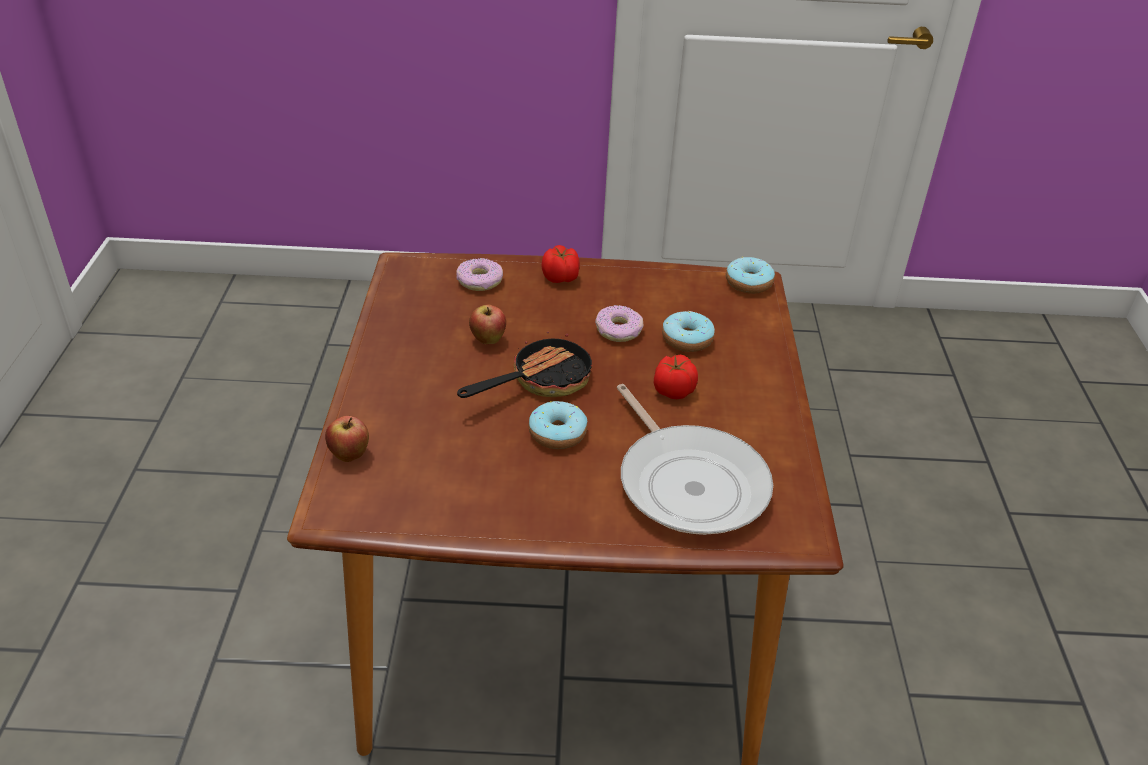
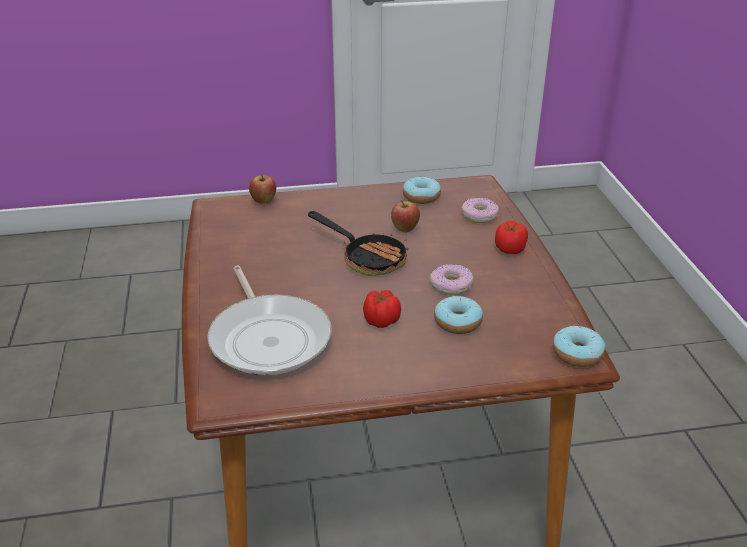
camera: 80 degrees right, 5 degrees down
donut [529,401,587,449] -> donut moved to [403,176,441,204]
frying pan [617,384,773,535] -> frying pan turned 75 degrees counterclockwise [207,266,332,375]

